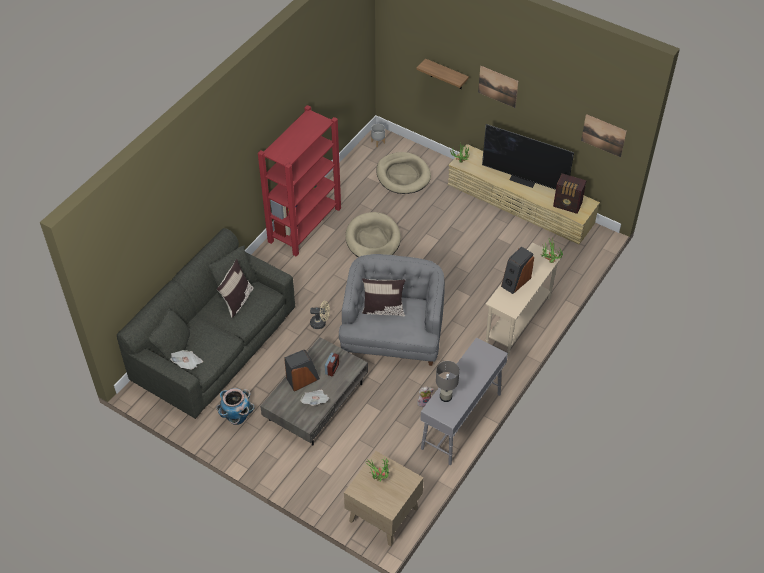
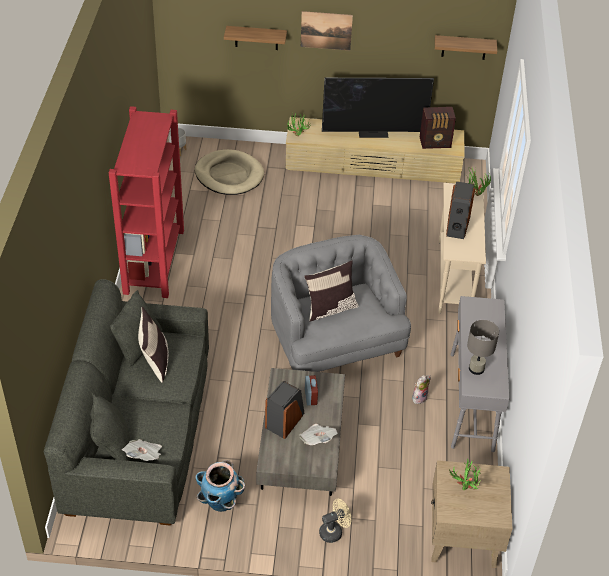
camera: 30 degrees left, 5 degrees down
beige fan [310,301,330,329] -> beige fan moved to [319,499,351,543]
beige dog bed [345,212,401,257] -> none
picture [581,114,627,157] -> shelf [435,35,497,60]

